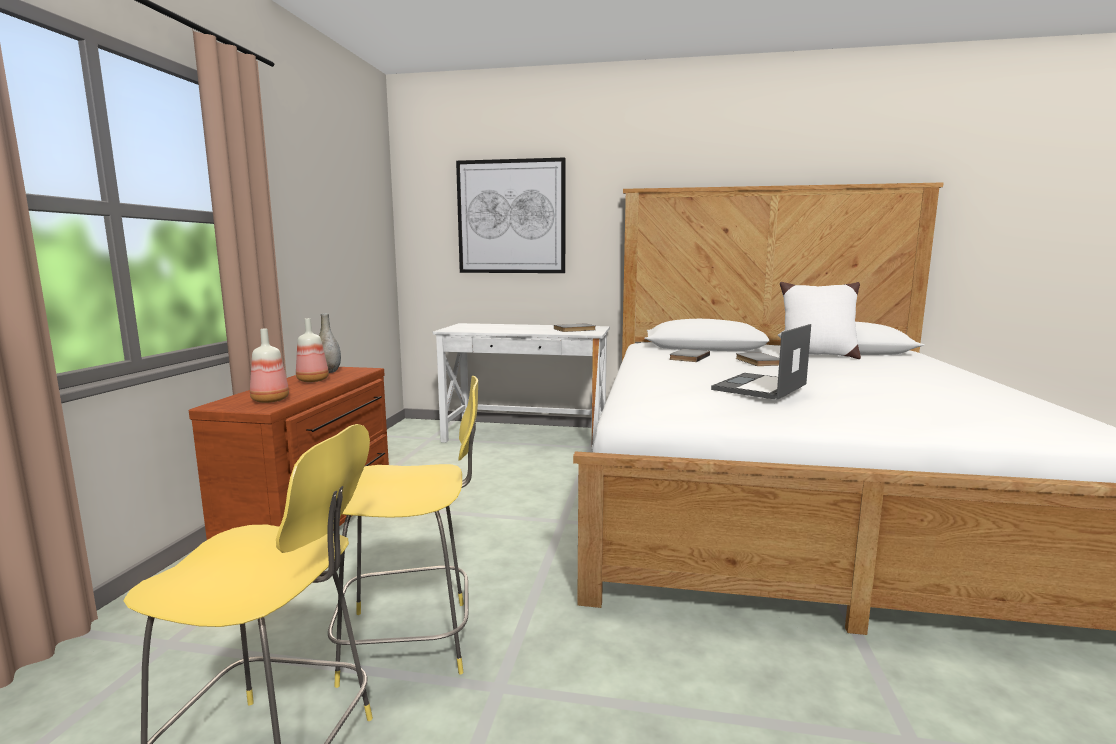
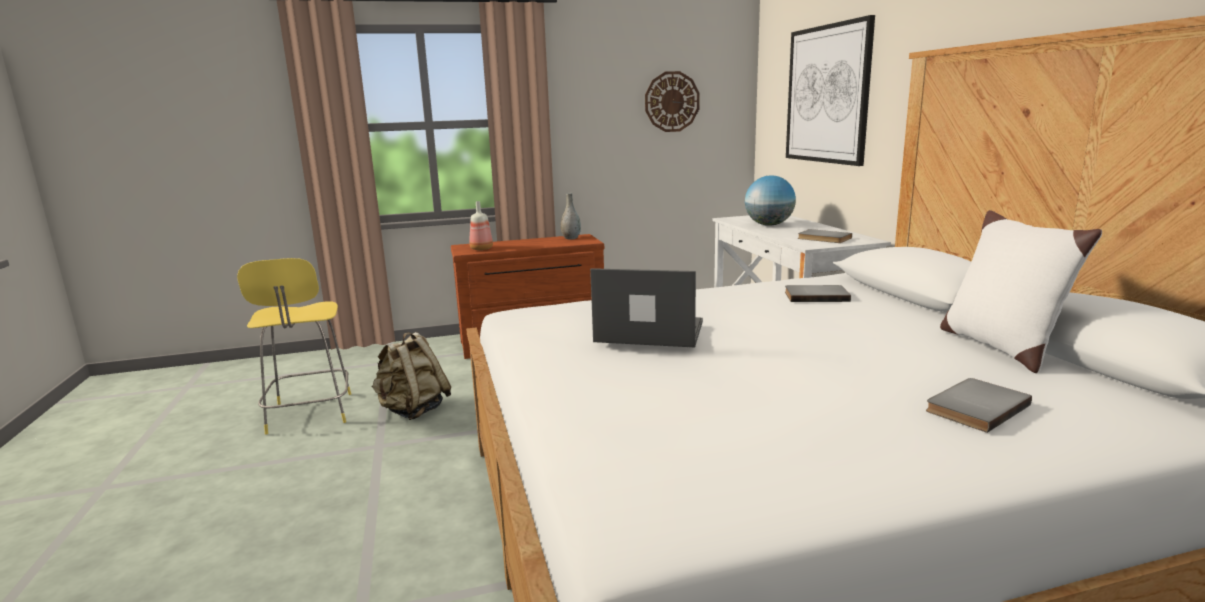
camera: 65 degrees right, 5 degrees up
bottle [296,318,329,382] -> none
yellow stool [328,376,478,688] -> beige backpack [372,332,451,420]
grey book [736,352,779,366] -> grey book moved to [926,378,1032,433]
none -> wall clock [645,71,700,132]
none -> globe [745,175,796,226]

